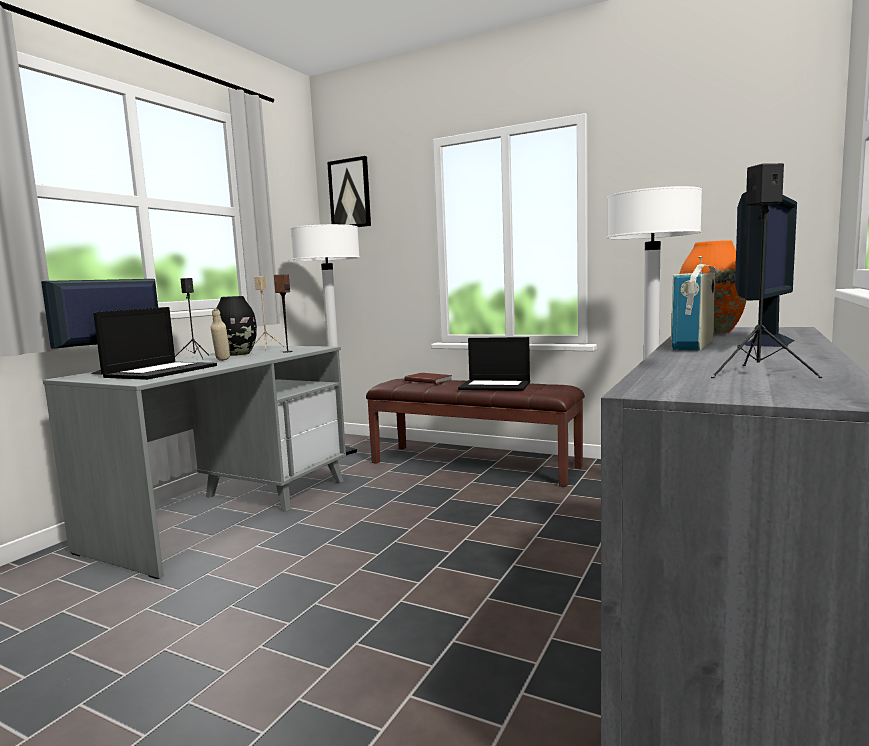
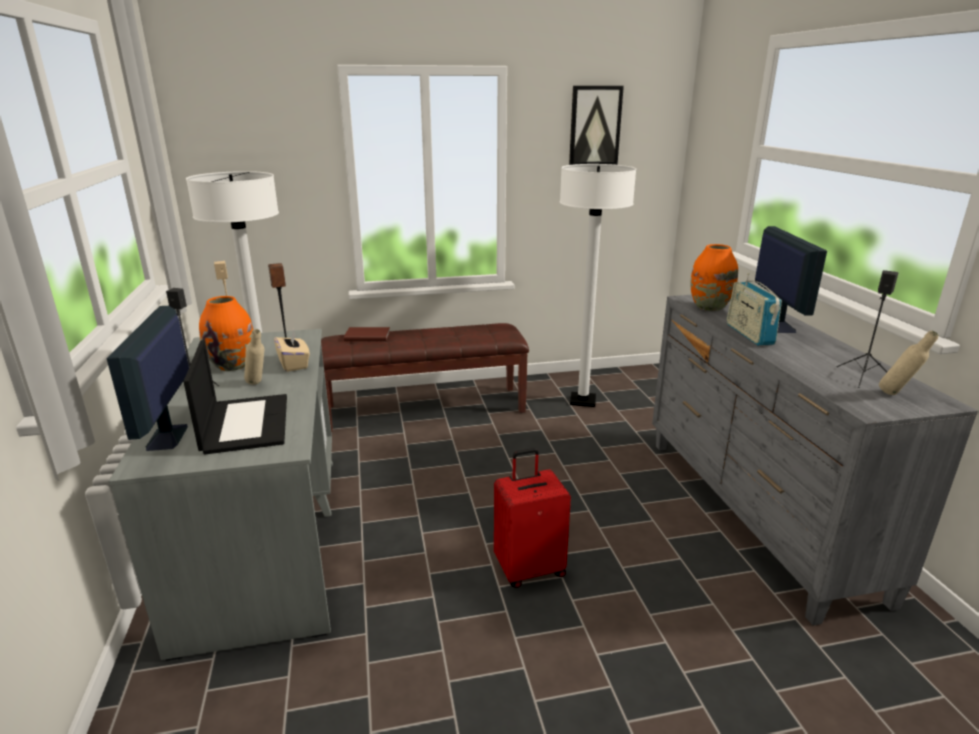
camera: 40 degrees left, 15 degrees up
black vase [216,296,257,356] -> orange vase [199,296,253,371]
picture [327,156,371,227] -> picture moved to [569,86,624,165]
laptop [458,337,530,391] -> none
none -> beige tissue box [274,329,310,372]
none -> red suitcase [494,448,571,588]
none -> beige bottle [879,331,939,395]

